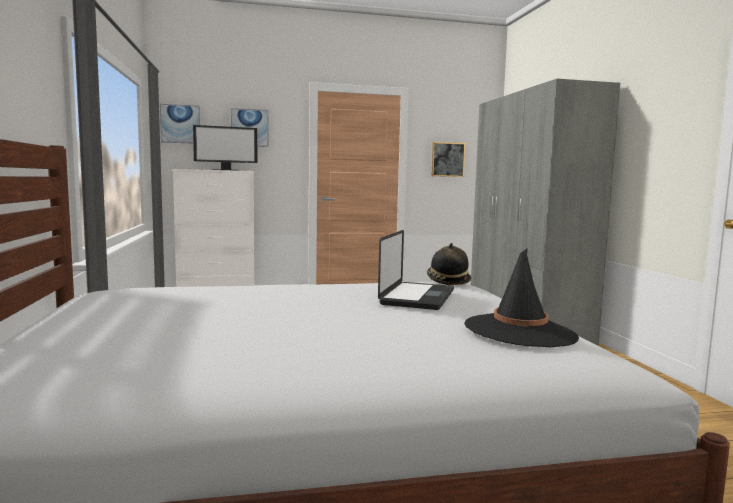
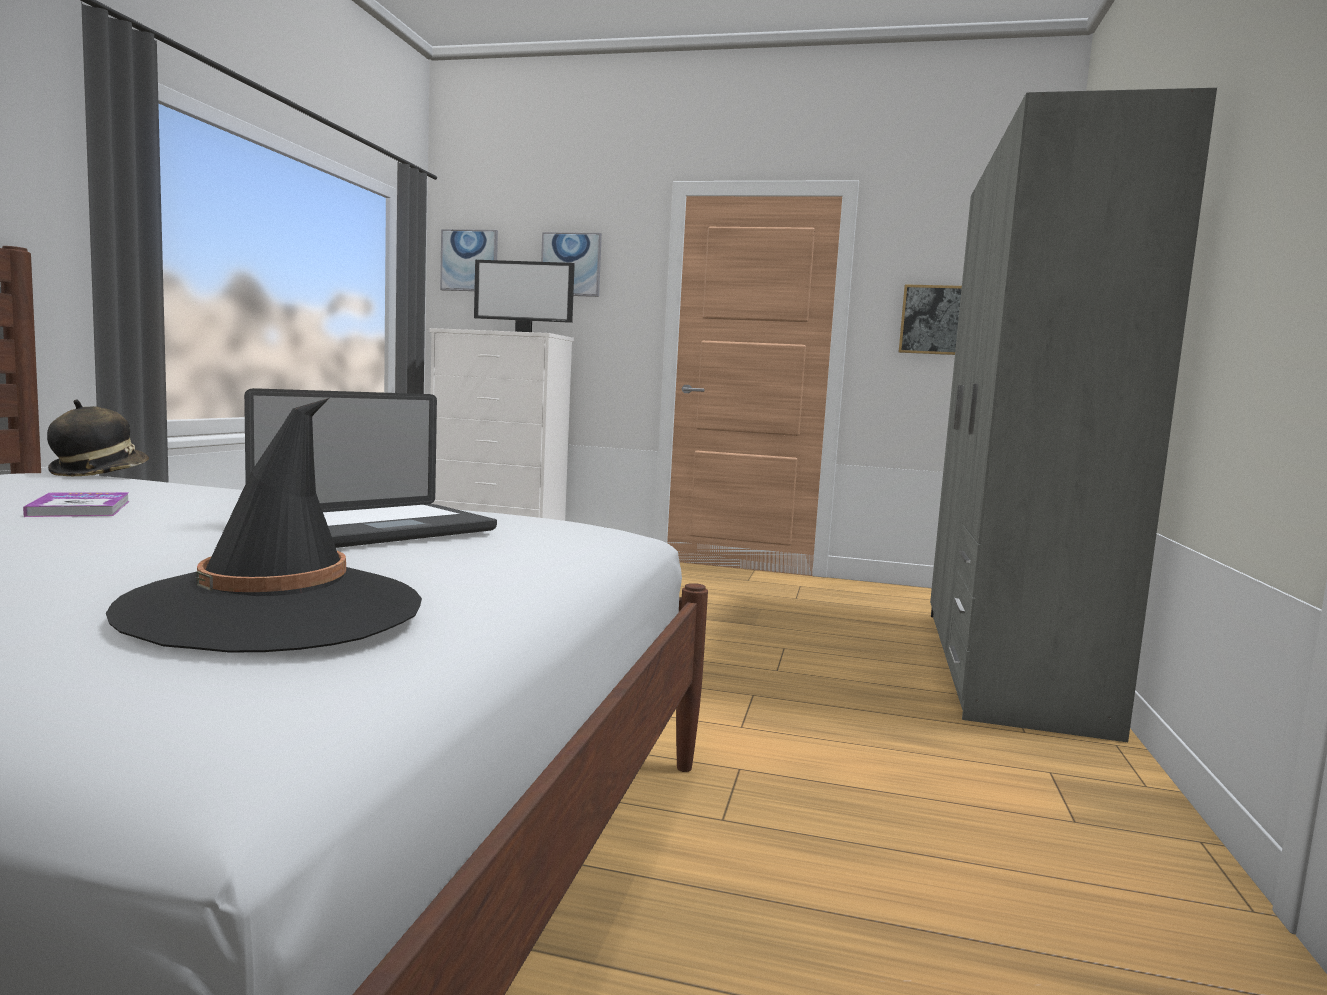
camera: 25 degrees right, 0 degrees up
hat [427,243,471,285] -> hat moved to [47,400,149,476]
none -> book [23,492,130,517]

